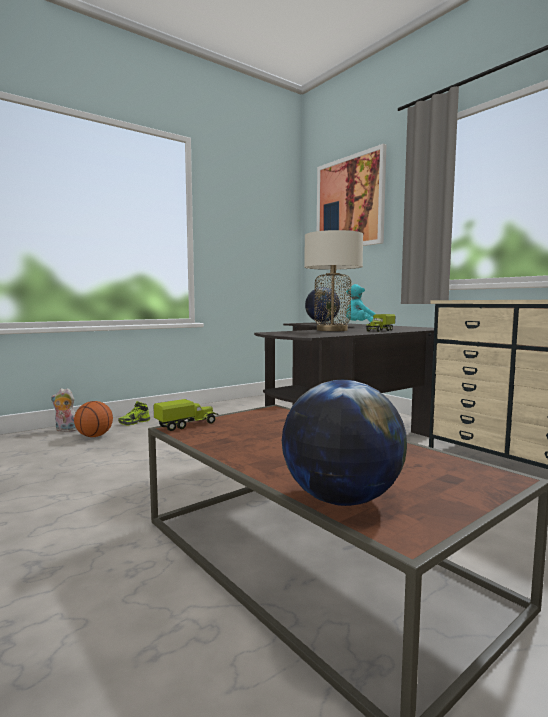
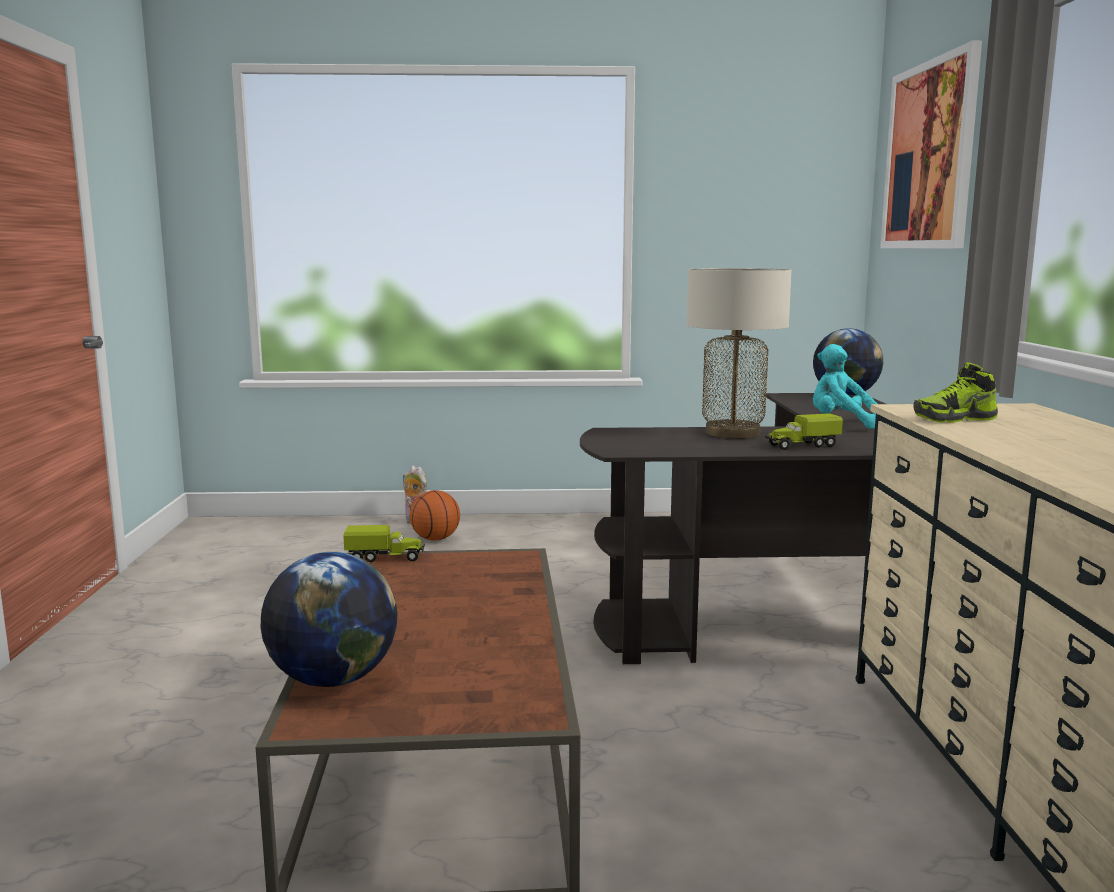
camera: 35 degrees right, 5 degrees up
shoe [118,401,150,425] -> shoe moved to [913,362,998,423]

